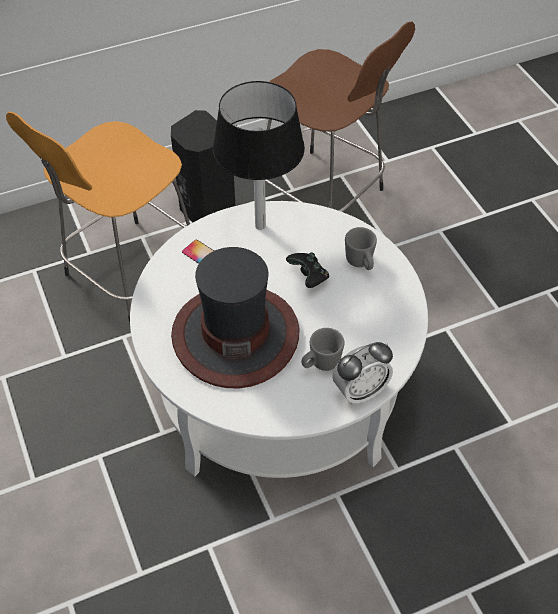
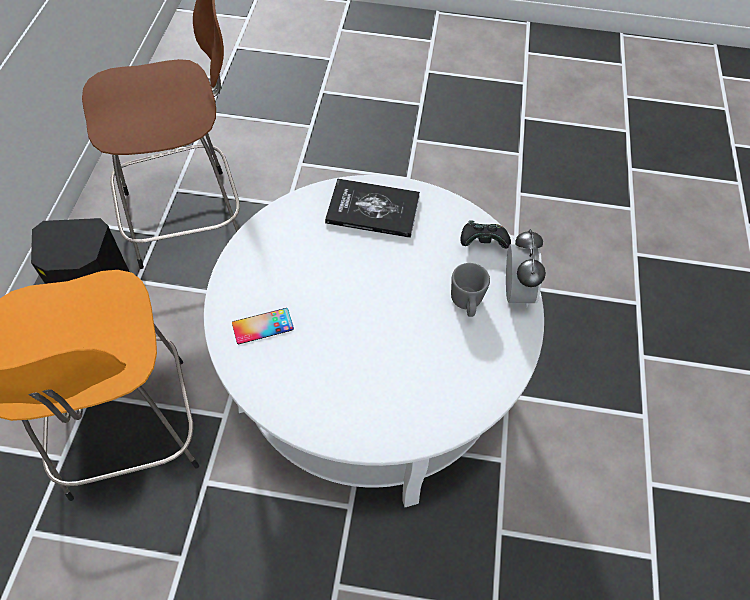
camera: 60 degrees left, 5 degrees up
hat [171,247,299,388] -> none
black table lamp [213,81,305,230] -> none
black game controller [286,252,329,288] -> black game controller moved to [460,220,511,249]
grey mug [345,227,377,270] -> book [325,178,420,238]

